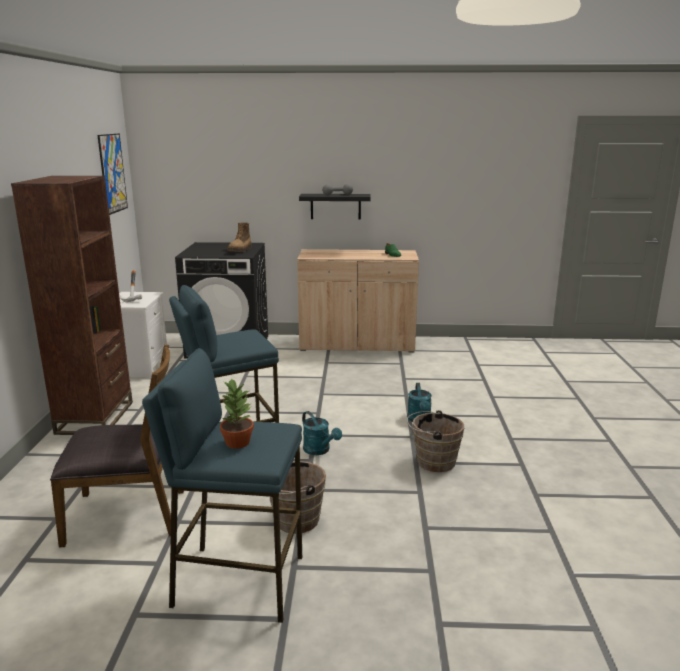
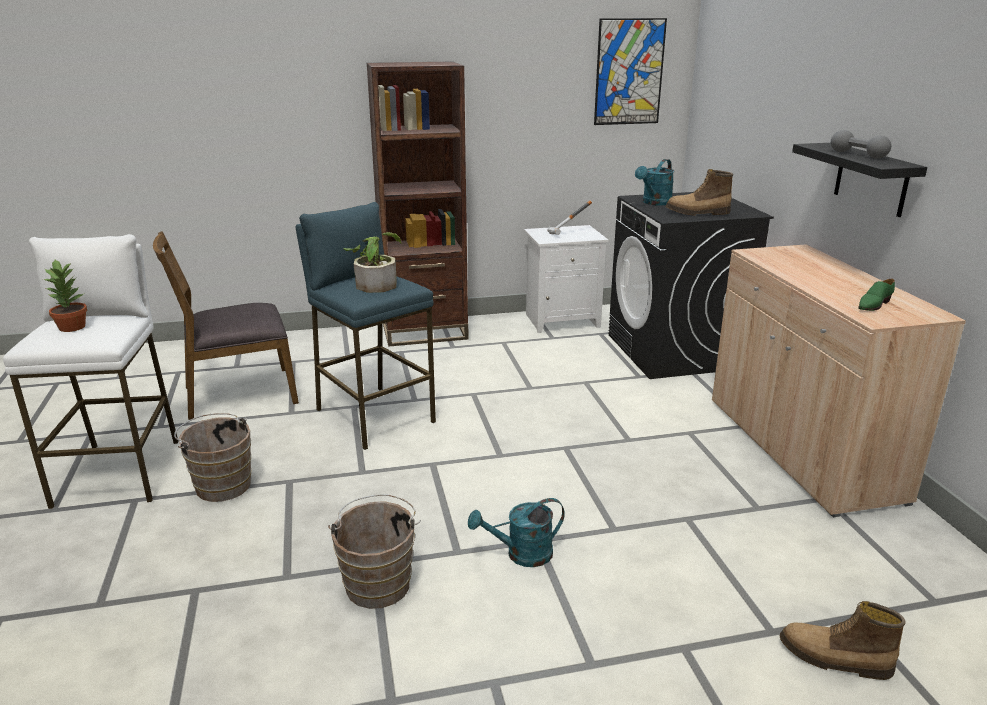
camera: 75 degrees right, 5 degrees up
brown chair [50,344,184,548] -> brown chair turned 90 degrees clockwise [153,231,299,420]
blue stool [142,348,302,623] -> white stool [3,234,179,509]
turquoise watering can [302,411,342,455] -> turquoise watering can moved to [635,159,674,205]
none -> potted plant [343,232,402,293]
none -> boot [780,601,906,680]

